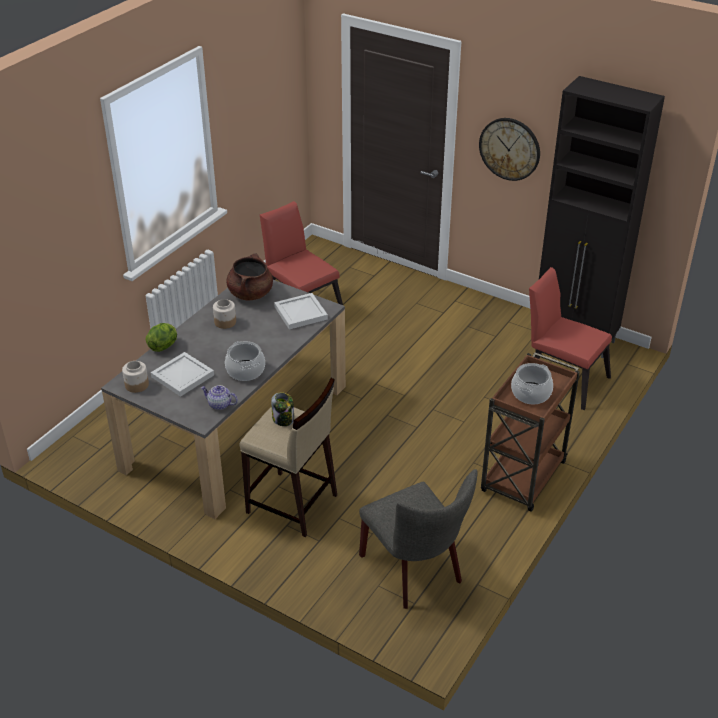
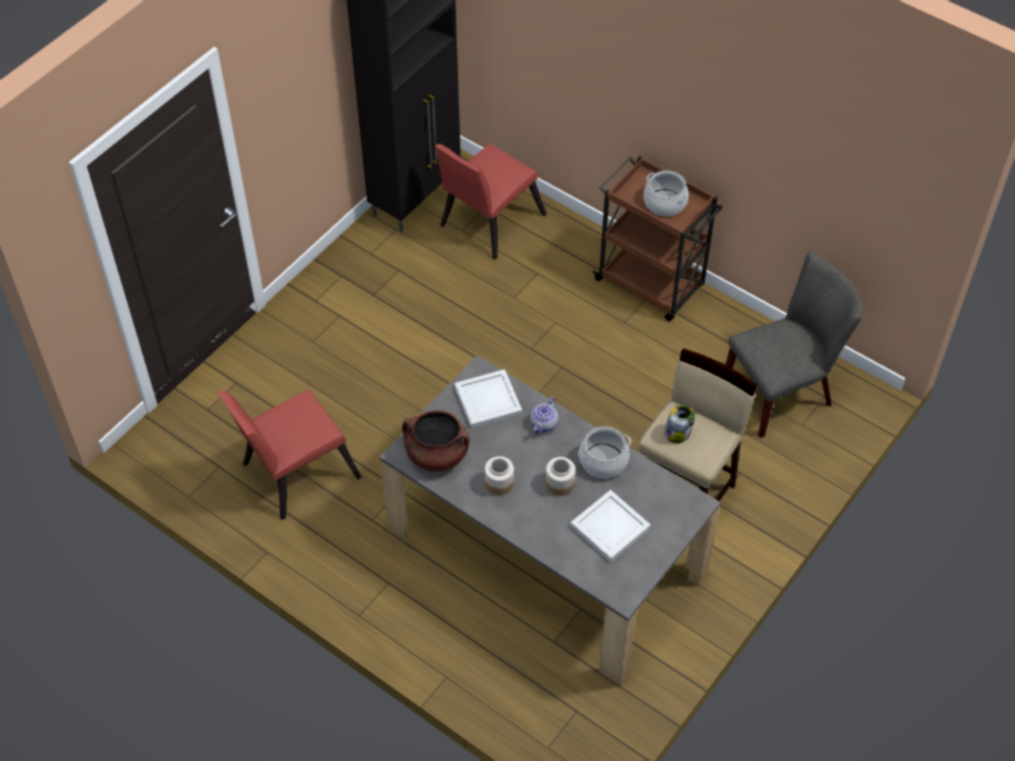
camera: 85 degrees left, 15 degrees up
jar [122,361,149,393] -> jar moved to [546,457,575,496]
lettuce [146,323,177,352] -> none
teapot [200,385,238,410] -> teapot moved to [530,397,559,434]
wall clock [479,118,540,181] -> none

